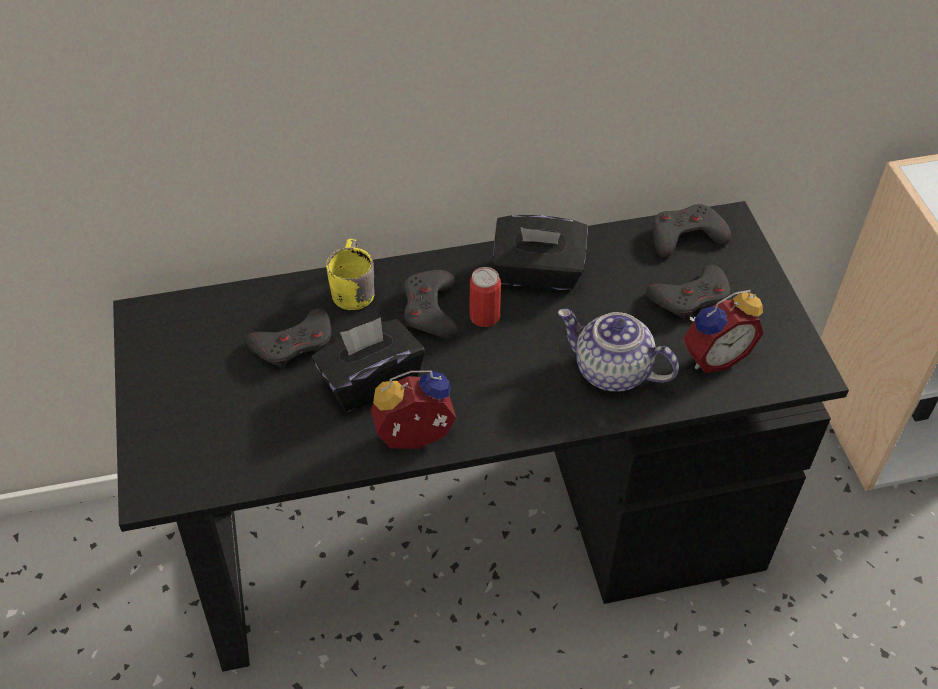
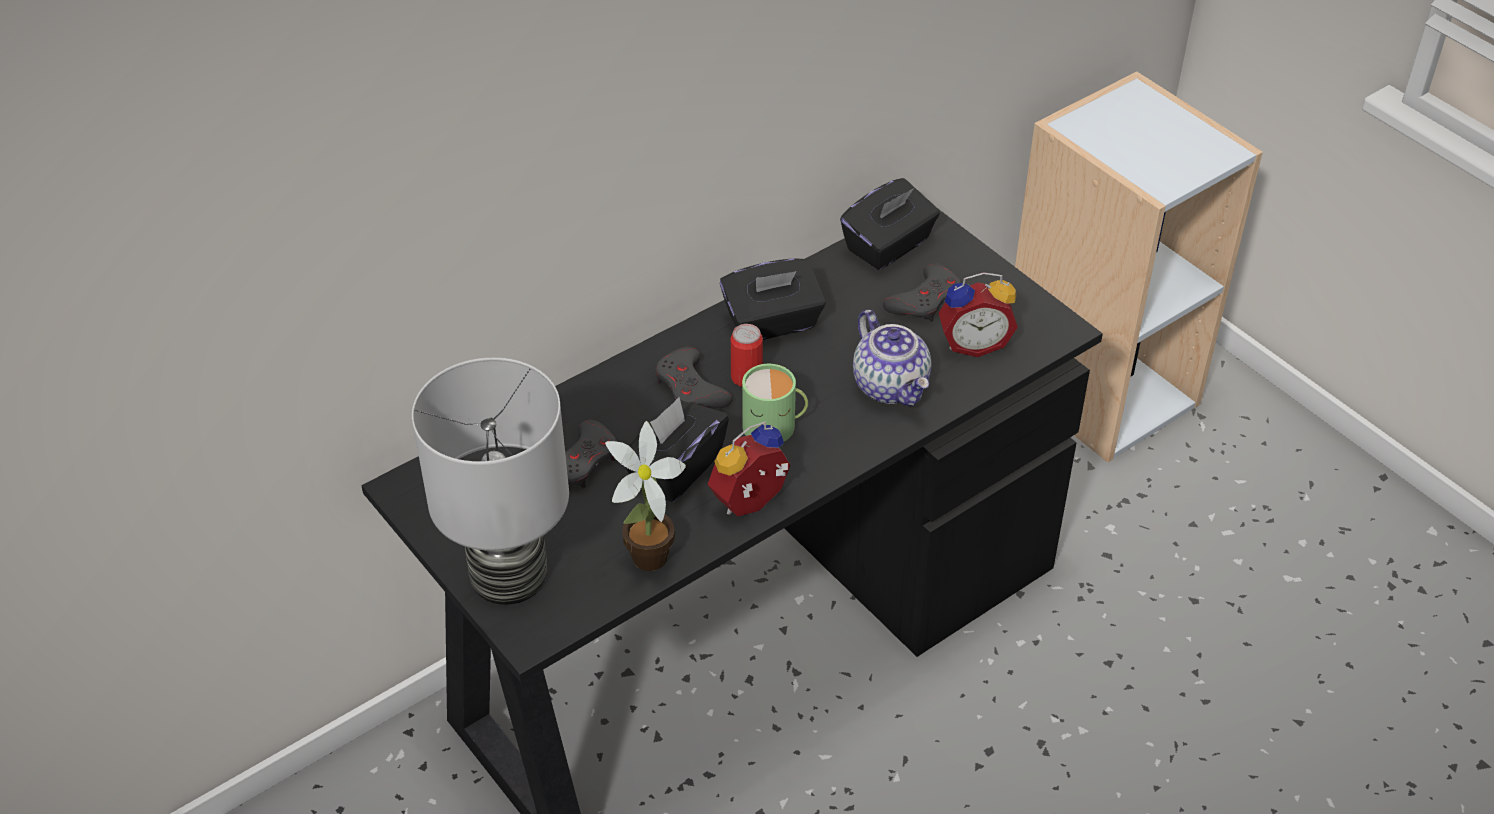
camera: 25 degrees left, 5 degrees down
yellow mug [326,239,375,310] -> none
teapot [558,308,679,392] -> teapot turned 120 degrees counterclockwise [853,310,931,406]
grey game controller [653,204,731,257] -> black tissue box [840,178,940,270]
alarm clock [683,290,764,373] -> alarm clock turned 45 degrees clockwise [939,272,1018,357]
none -> grey table lamp [412,357,569,605]
none -> potted plant [605,421,686,571]
none -> green mug [742,364,808,442]

